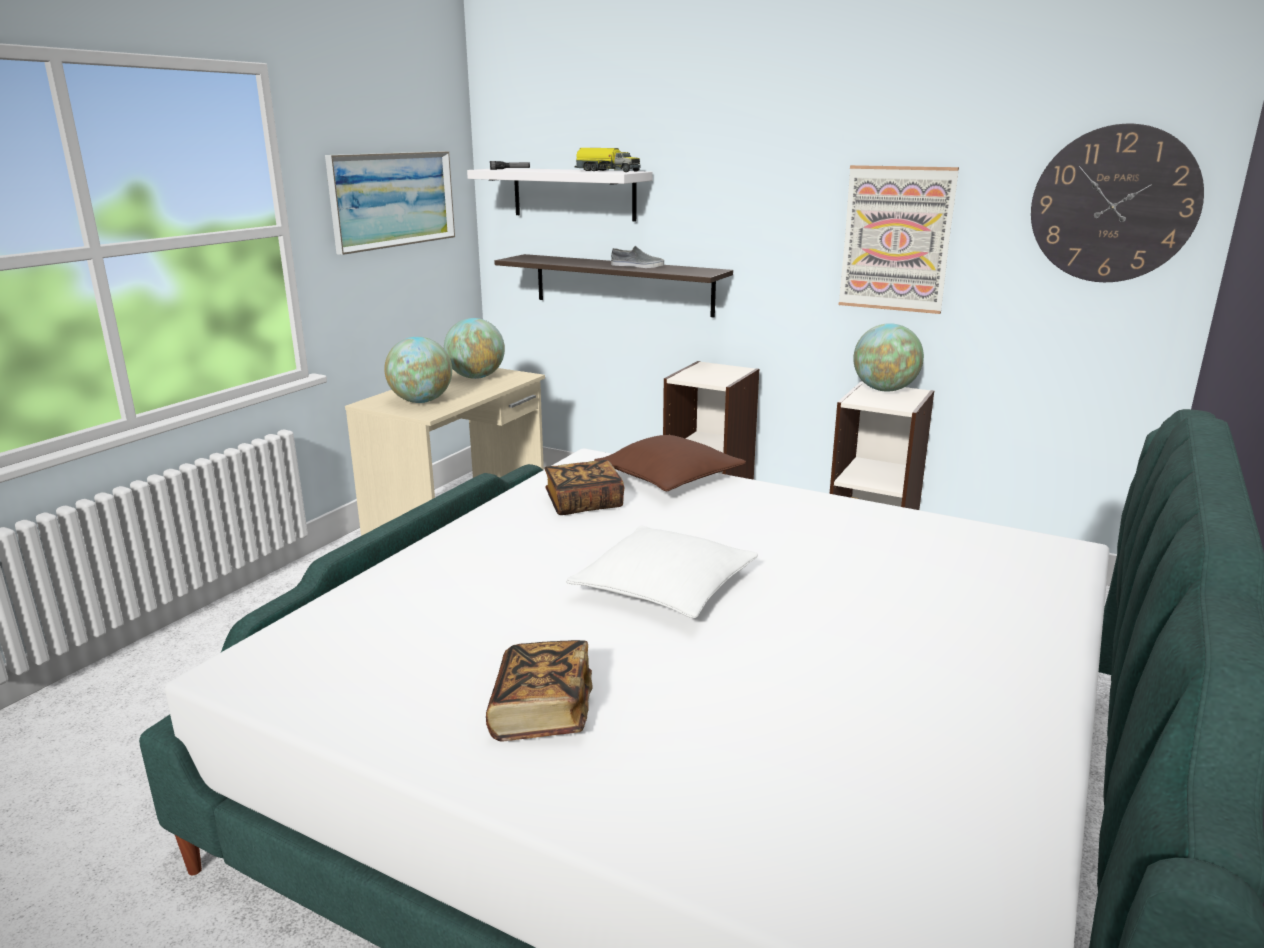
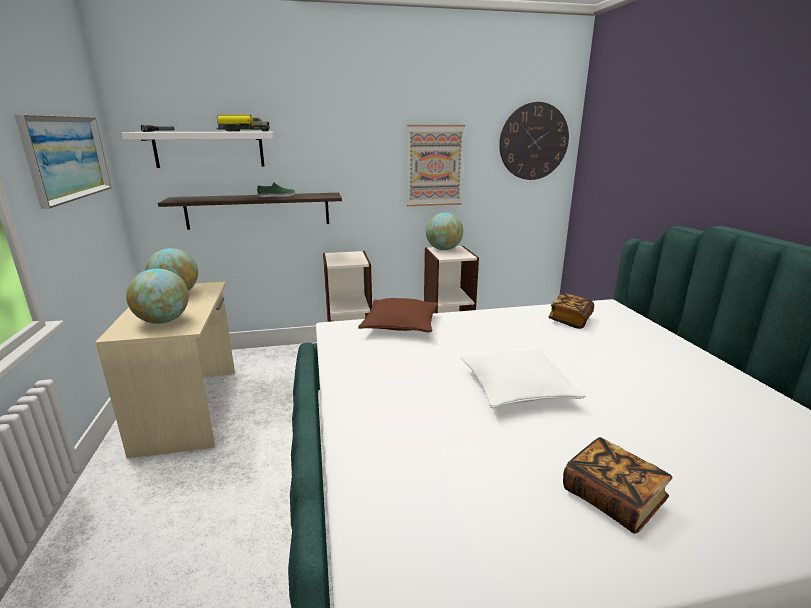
camera: 40 degrees left, 0 degrees up
book [544,460,624,515] -> book moved to [548,293,594,329]
grey shoe [611,246,664,268] -> green shoe [257,183,295,197]

